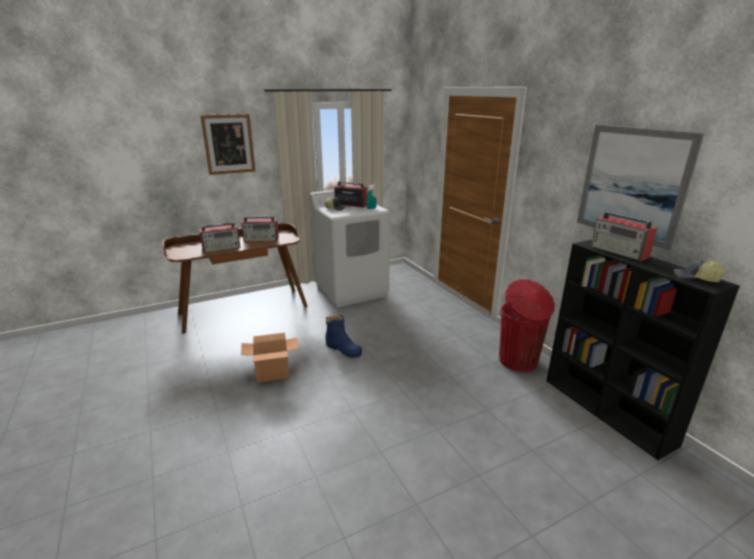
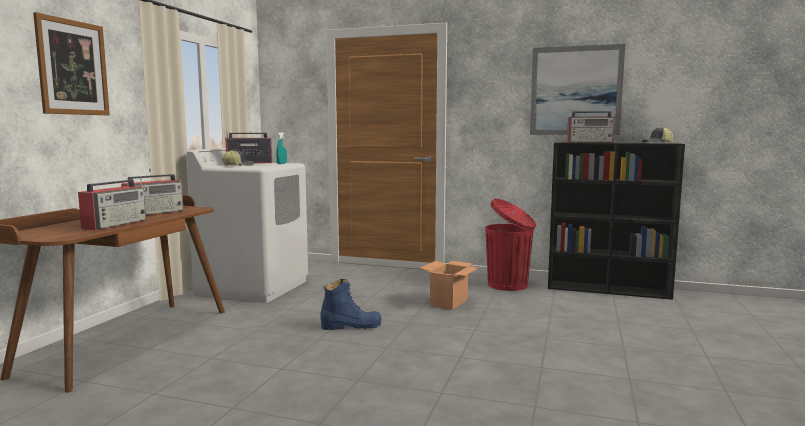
camera: 45 degrees left, 15 degrees down
cardboard box [241,333,299,383] -> cardboard box moved to [420,261,478,310]

